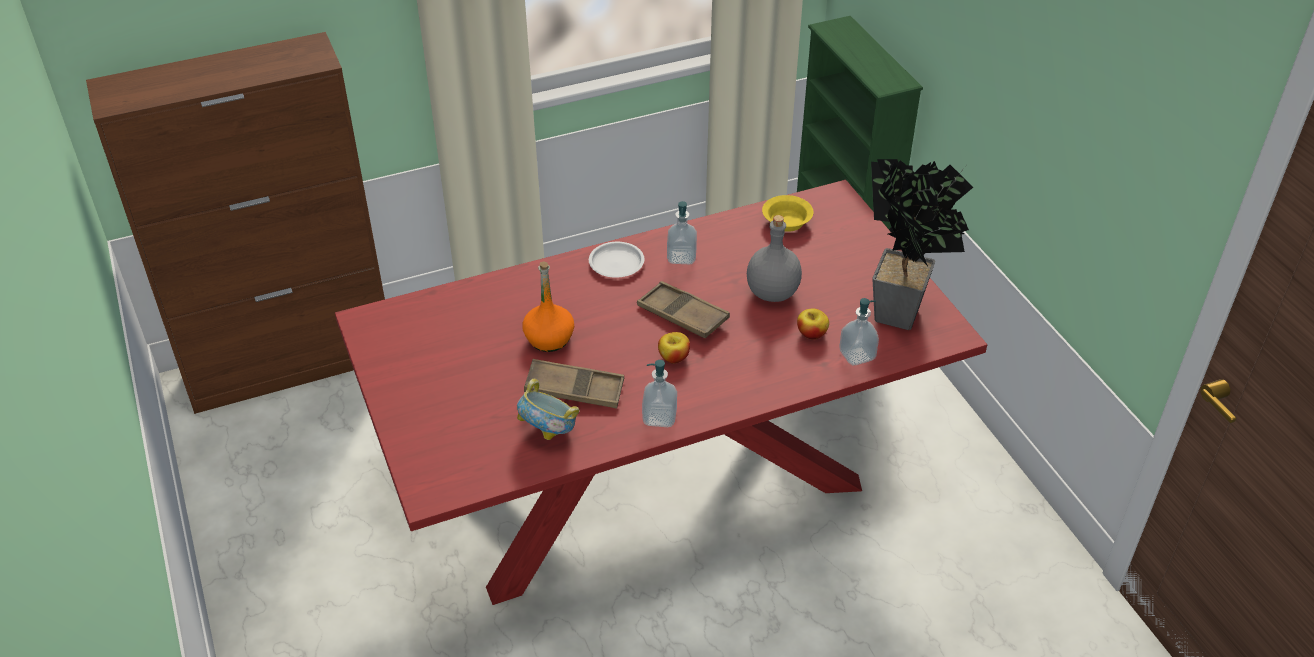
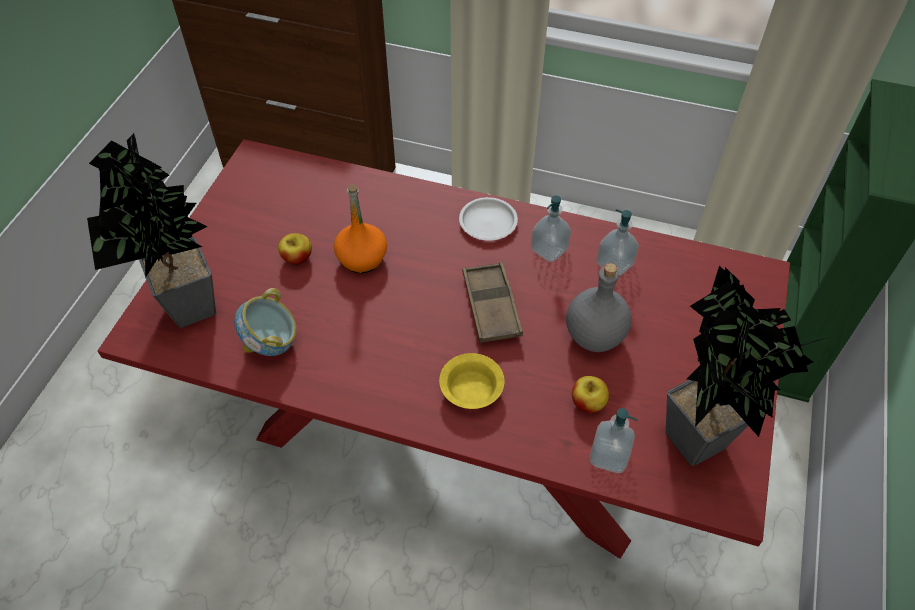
camera: 40 degrees right, 10 degrees up
brown tray [524,359,624,409] -> none
soap dispenser [642,360,677,427] -> soap dispenser moved to [596,209,639,276]
apple [658,332,690,364] -> apple moved to [278,233,312,265]
yellow bowl [762,195,813,232] -> yellow bowl moved to [439,353,505,409]
none -> potted plant [87,133,216,328]

